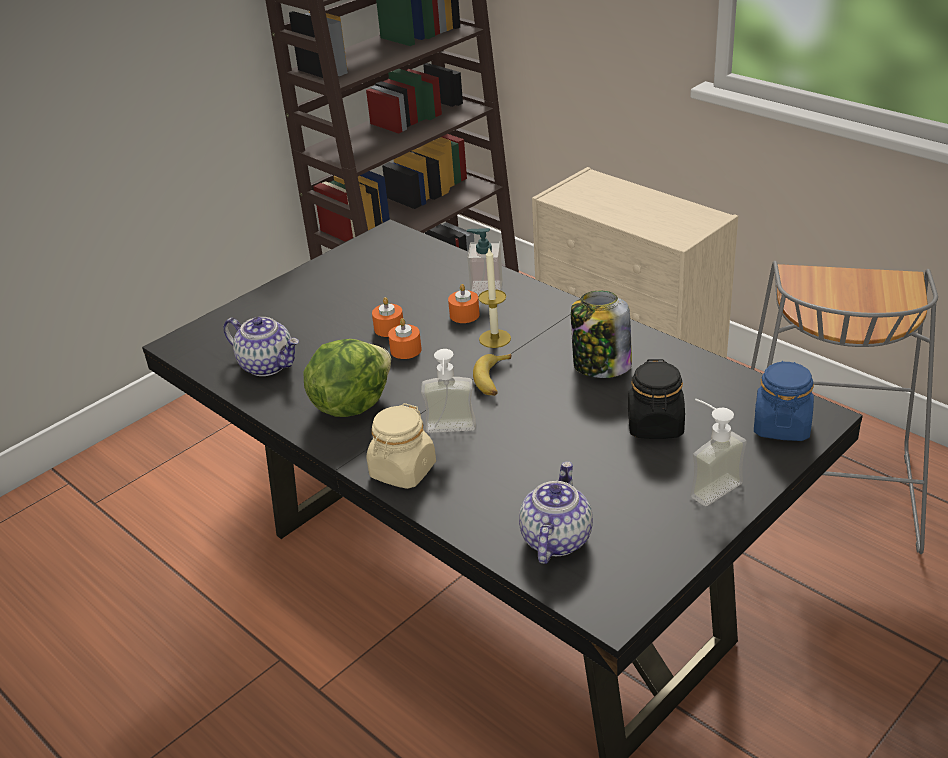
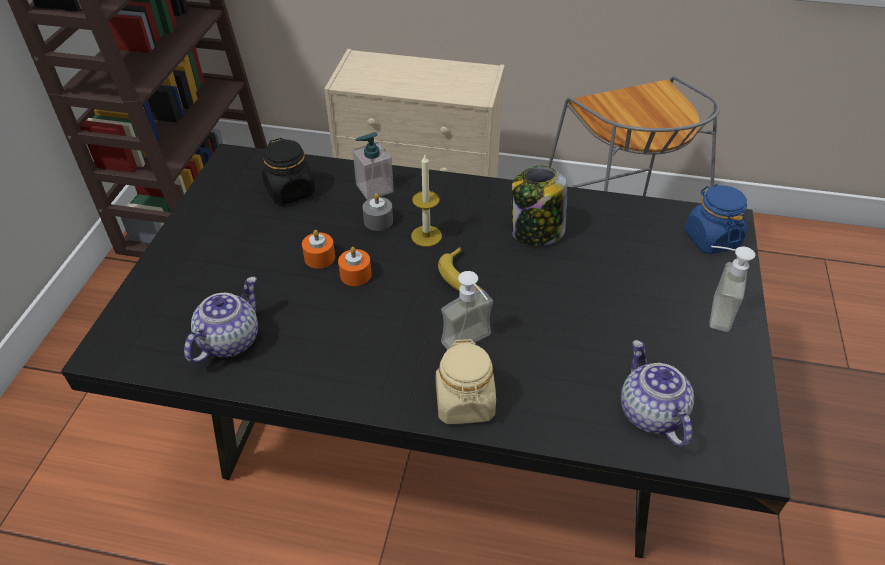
camera: 35 degrees left, 10 degrees up
teapot [223,317,299,376] -> teapot turned 60 degrees counterclockwise [184,277,258,363]
lettuce [304,339,391,417] -> none
orange candle [448,284,480,323] -> grey candle [362,193,393,231]
black jar [628,359,685,439] -> black jar moved to [262,138,315,205]

